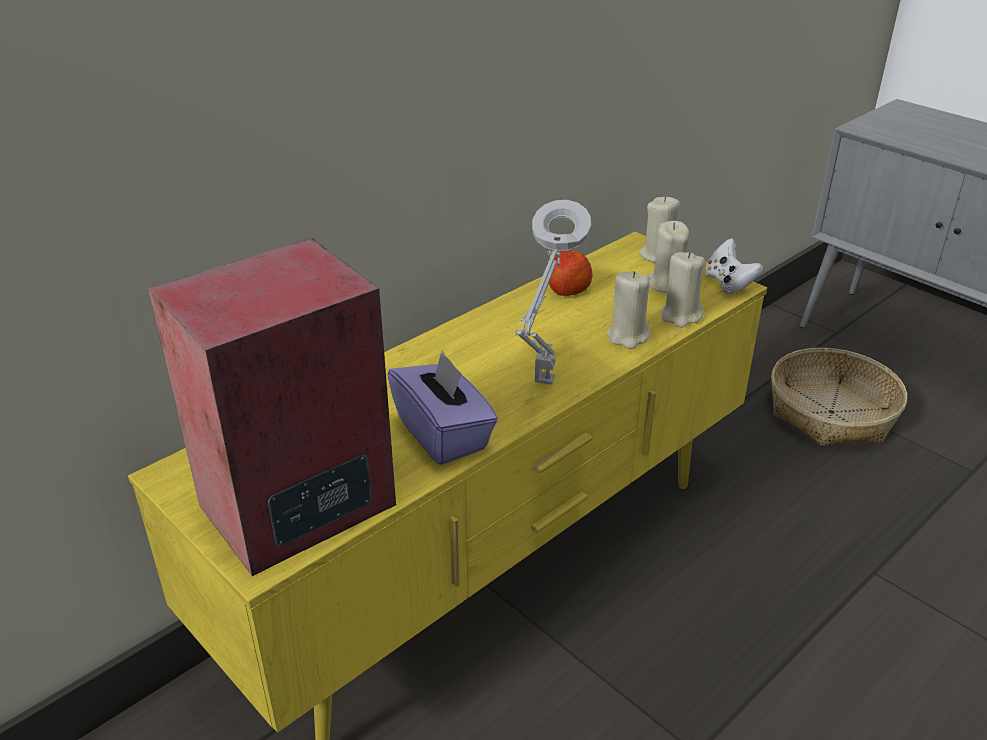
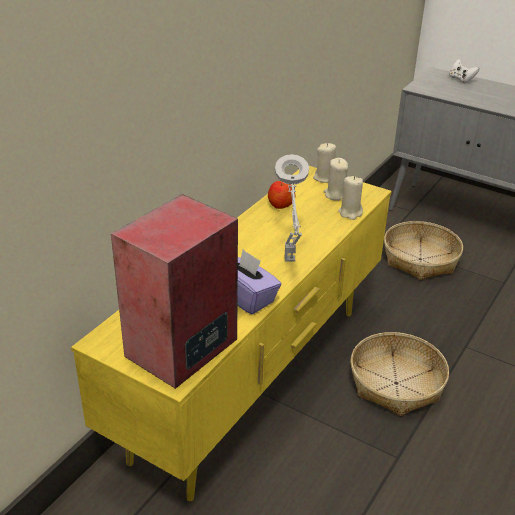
camera: 15 degrees left, 0 degrees up
beige candle [607,271,650,349] -> none
white game controller [705,239,764,294] -> white game controller moved to [449,59,479,83]
none -> basket [350,332,449,416]

